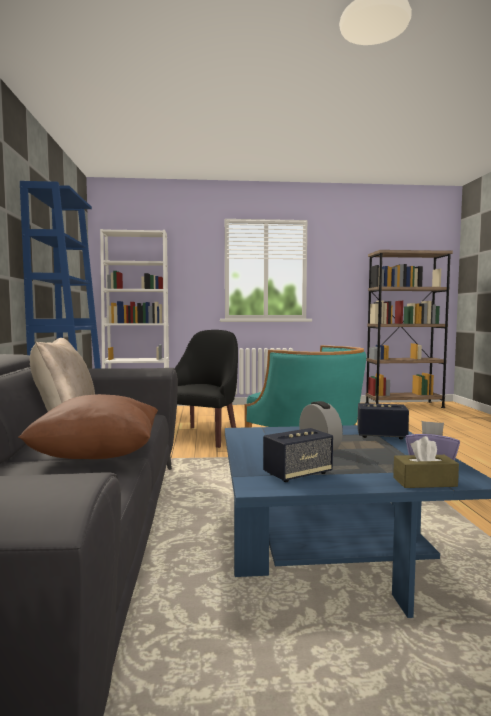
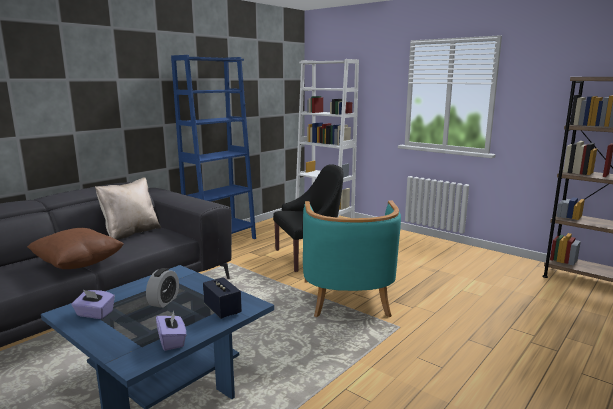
camera: 45 degrees right, 10 degrees up
speaker [263,428,333,482] -> purple tissue box [72,290,115,319]
brown tissue box [393,436,459,488] -> none

